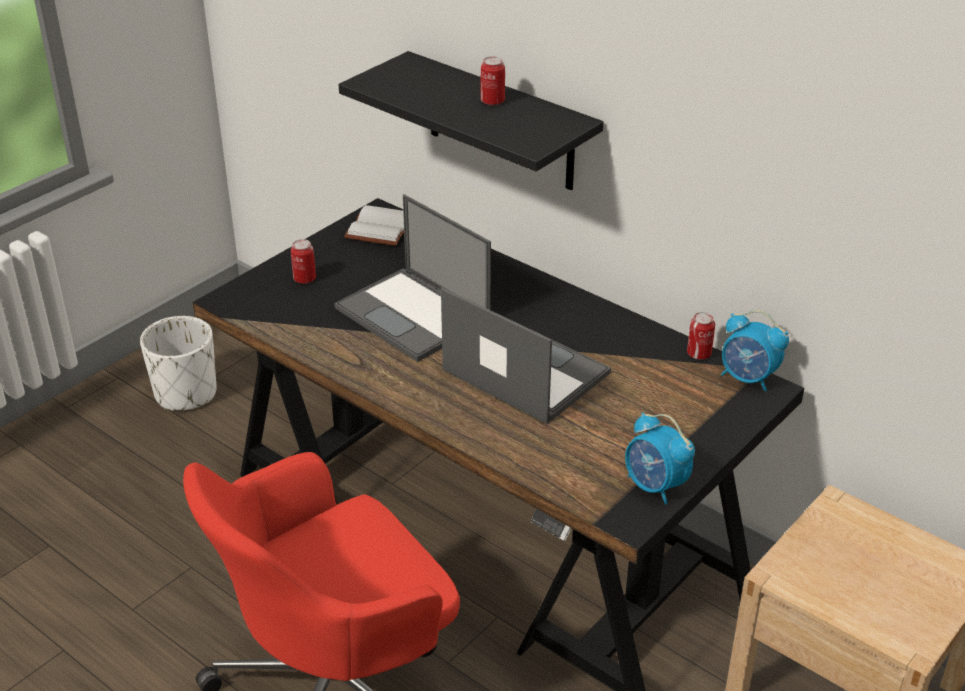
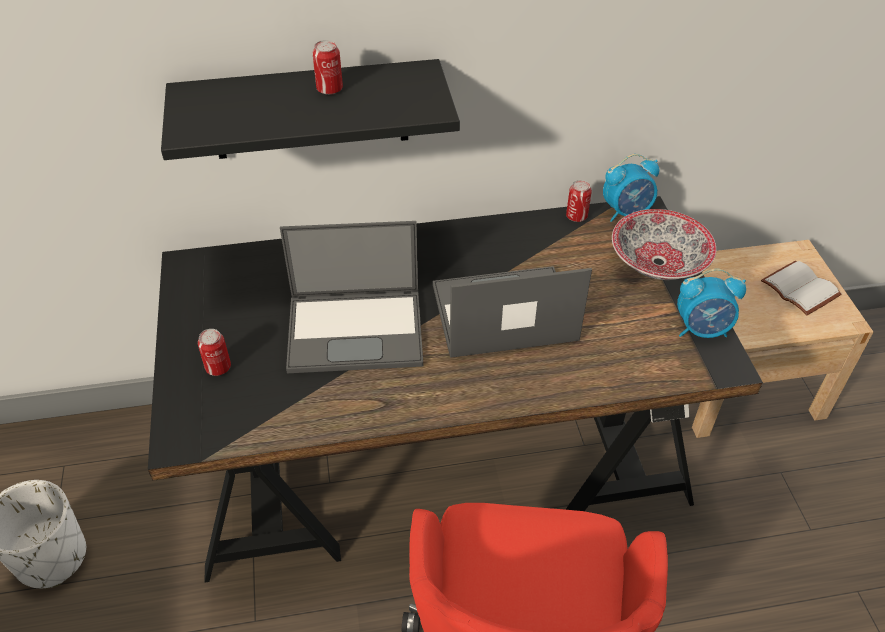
camera: 50 degrees left, 10 degrees up
white book [344,205,404,246] -> white book moved to [761,261,842,316]
none -> bowl [612,209,716,280]

